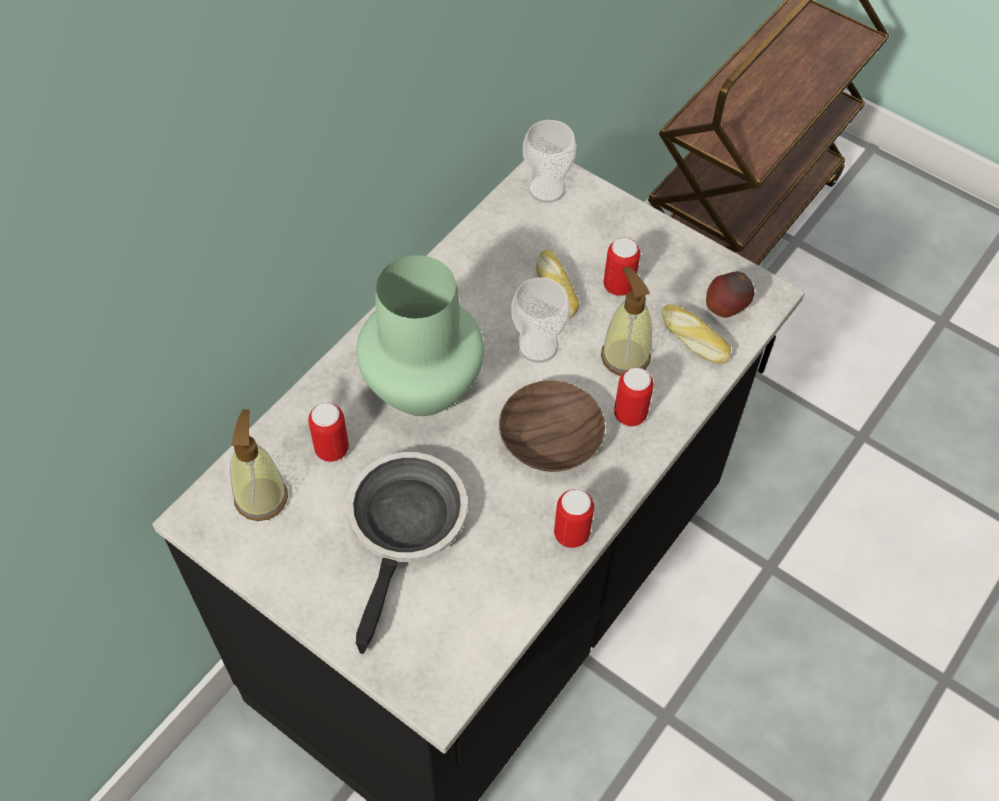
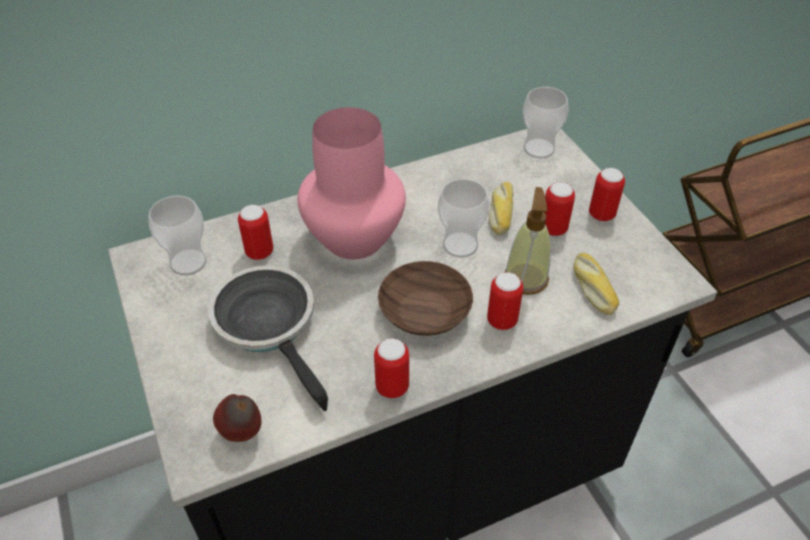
camera: 30 degrees right, 10 degrees down
soap dispenser [230,409,288,521] -> cup [149,195,207,276]
frying pan [347,452,468,654] -> frying pan turned 75 degrees counterclockwise [208,266,328,411]
green vase [356,255,484,416] -> pink vase [298,107,406,259]
apple [706,272,754,318] -> apple moved to [213,394,261,442]
none -> can [589,168,625,222]

